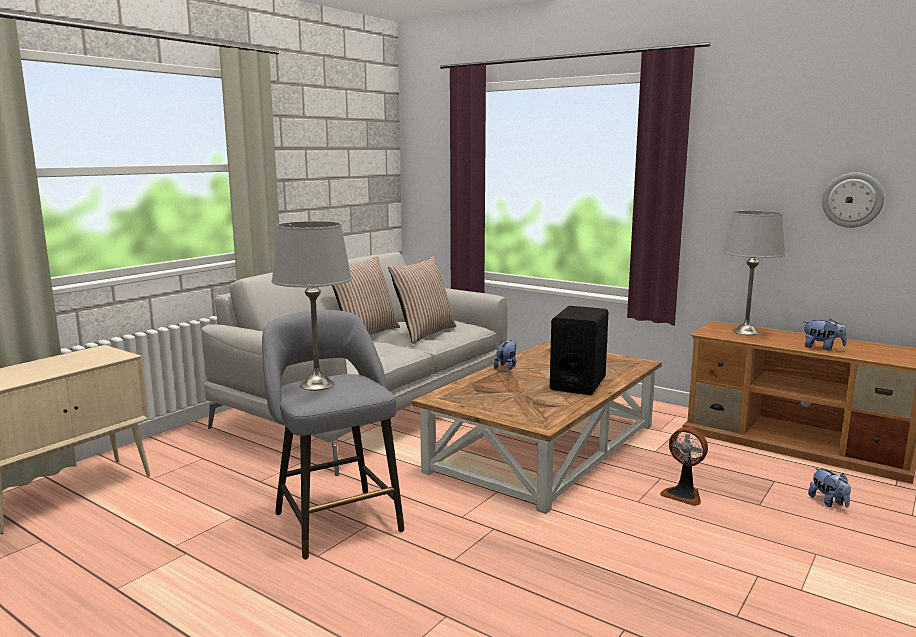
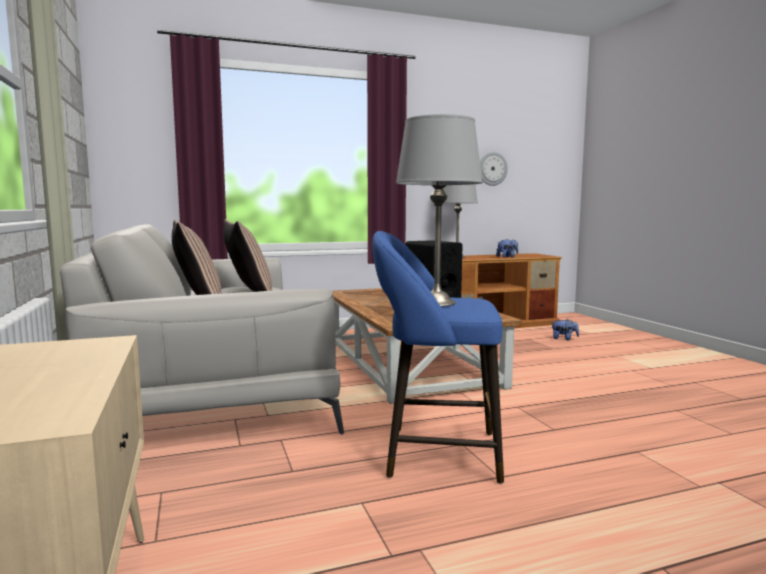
camera: 55 degrees left, 5 degrees down
grey stool [262,310,404,560] -> blue stool [372,231,504,484]
plush toy [494,340,516,370] -> none
fan [660,427,708,506] -> none

